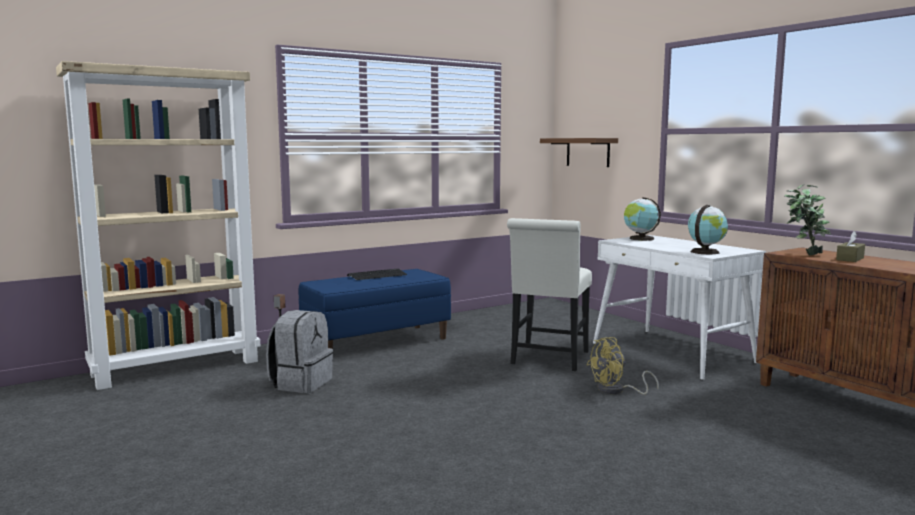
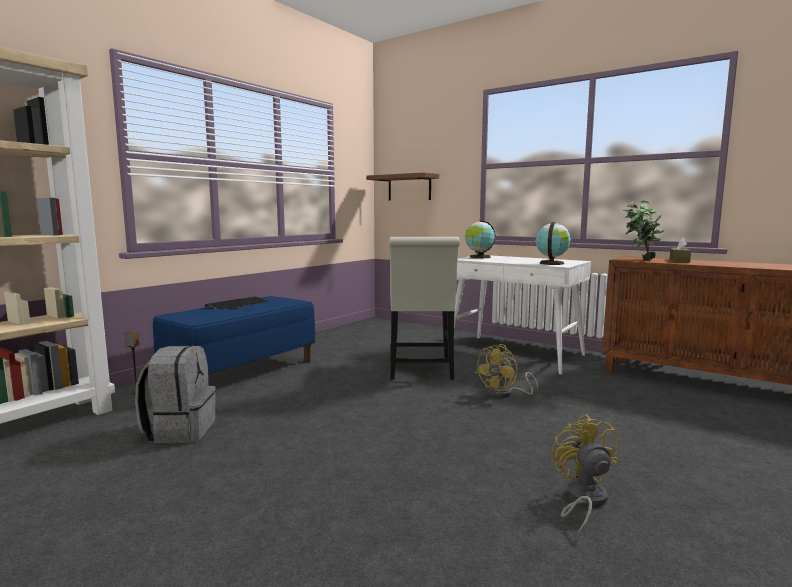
camera: 20 degrees left, 0 degrees up
none -> yellow fan [551,414,619,536]

